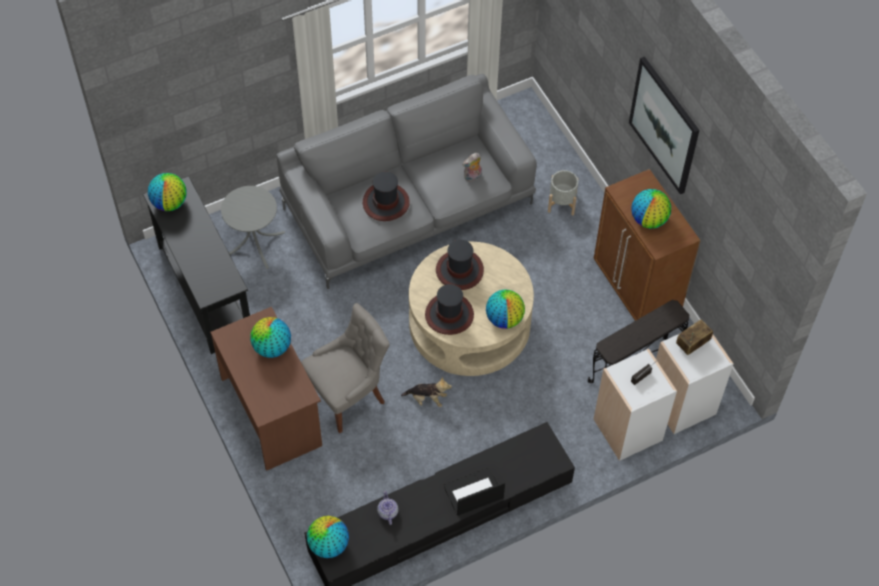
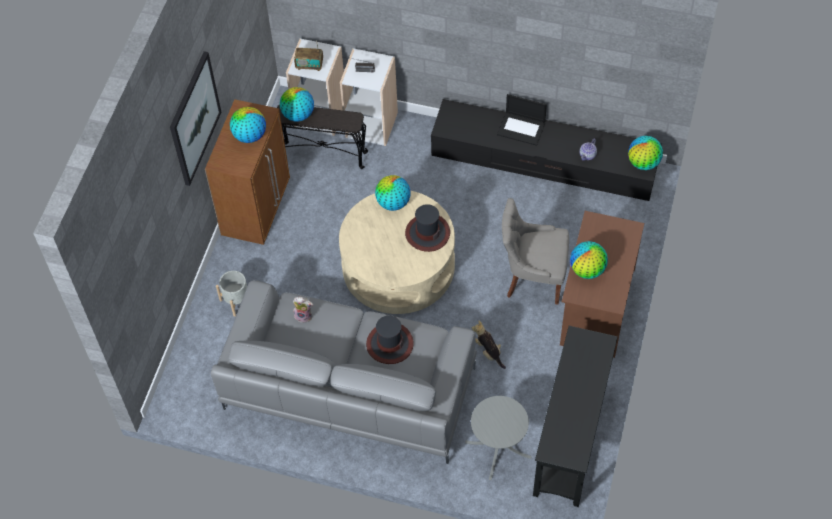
camera: 135 degrees left, 0 degrees up
globe [148,173,187,211] -> globe moved to [280,87,314,122]
plush toy [401,377,452,407] -> plush toy moved to [472,321,506,369]
hat [436,240,484,290] -> none

